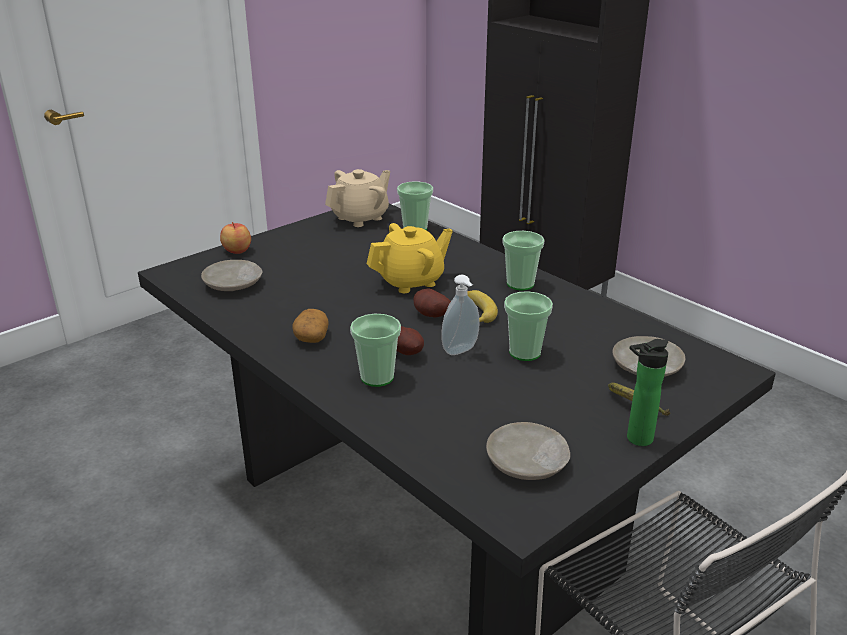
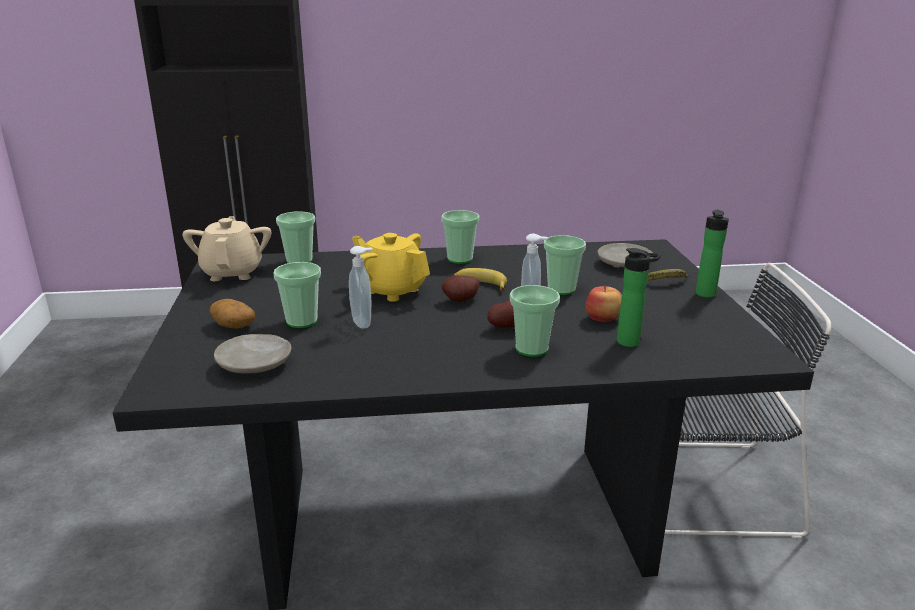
camera: 55 degrees left, 5 degrees down
apple [220,222,251,254] -> apple moved to [586,285,622,322]
potato [292,309,329,343] -> potato moved to [210,299,255,329]
yellow teapot [367,223,453,293] -> yellow teapot turned 60 degrees counterclockwise [352,233,430,302]
beige plate [486,422,570,480] -> none
none -> cup [273,262,321,328]
none -> soap dispenser [349,246,373,329]
none -> bottle [617,248,661,347]

